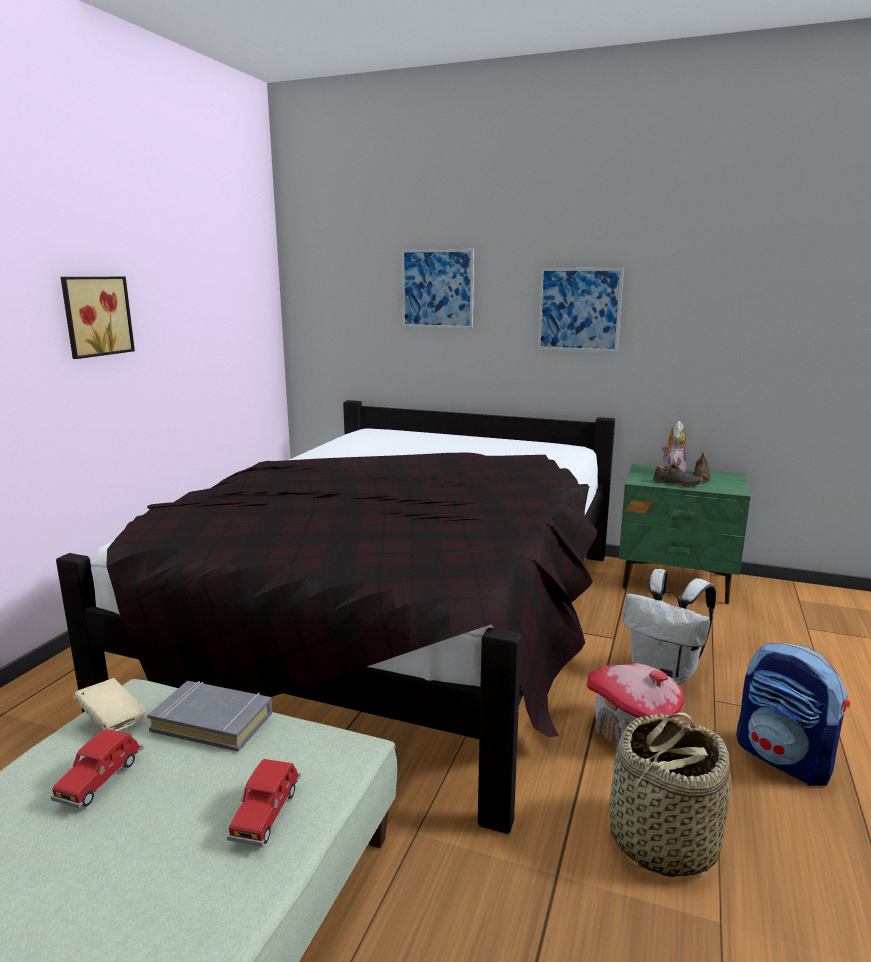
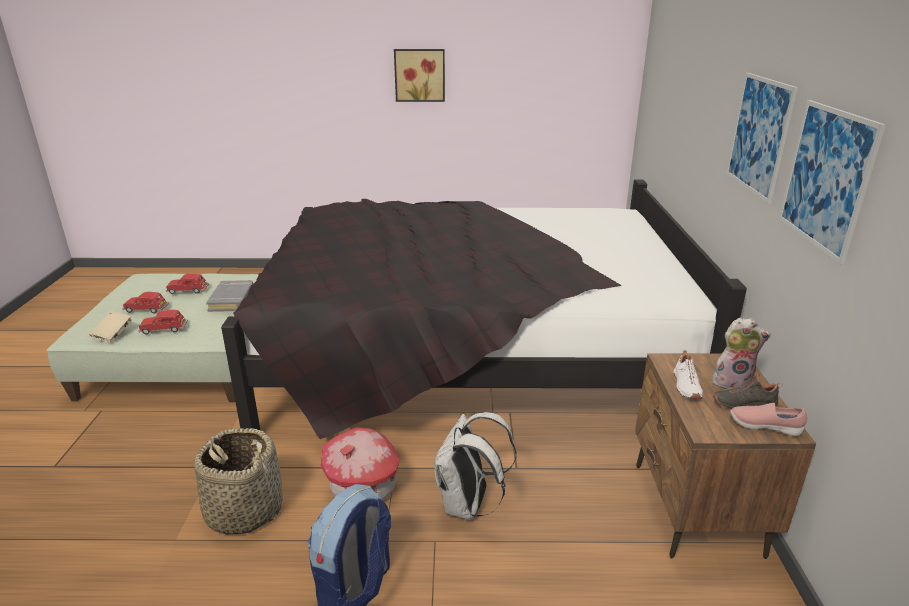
camera: 70 degrees right, 10 degrees up
beige book [73,678,147,731] -> beige book moved to [89,311,132,343]
picture [401,249,474,329] -> picture moved to [779,100,886,264]
green nightstand [619,464,751,604] -> brown nightstand [635,353,816,559]
black shoe [653,459,703,487] -> white shoe [673,350,703,399]
none -> red toy car [123,292,169,313]
none -> pink shoe [730,403,807,436]

